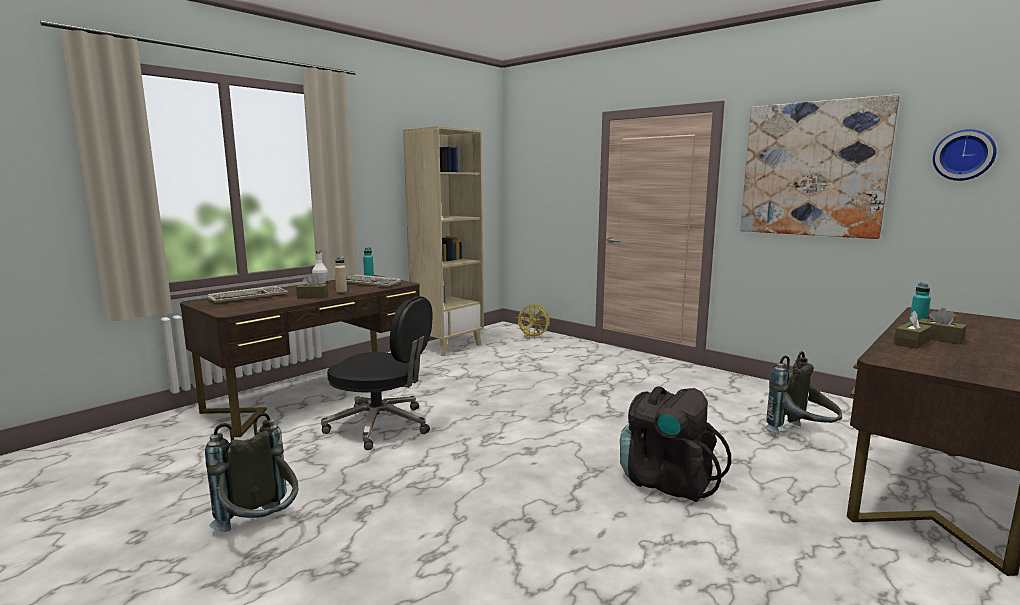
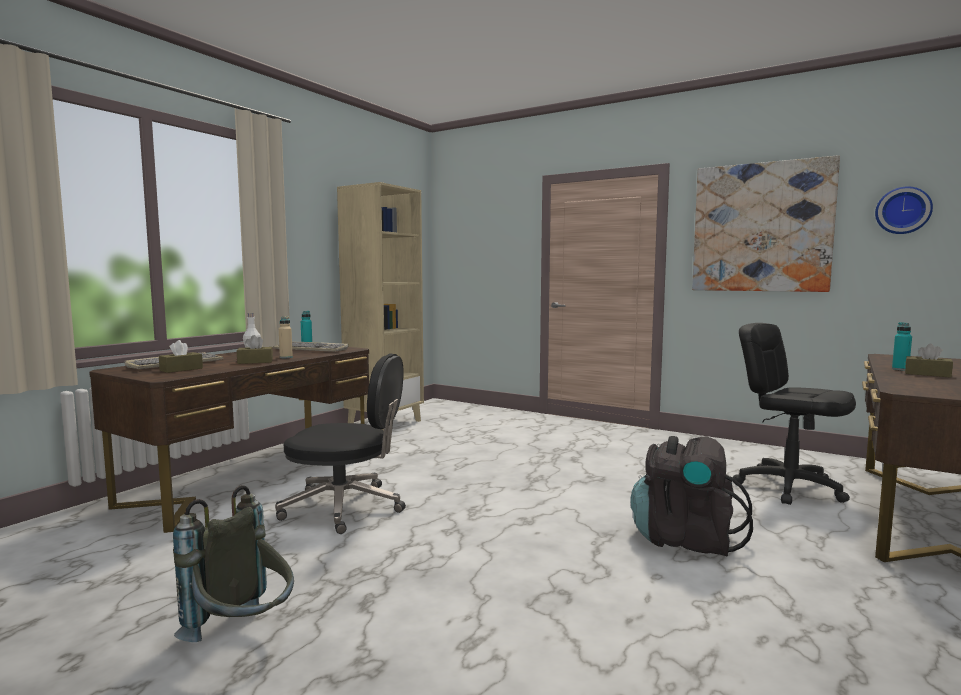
camera: 10 degrees left, 5 degrees down
yellow fan [517,304,550,339] -> none
grey backpack [764,351,842,435] -> black office chair [733,323,856,505]
brown tissue box [894,311,932,349] -> brown tissue box moved to [159,340,203,373]

